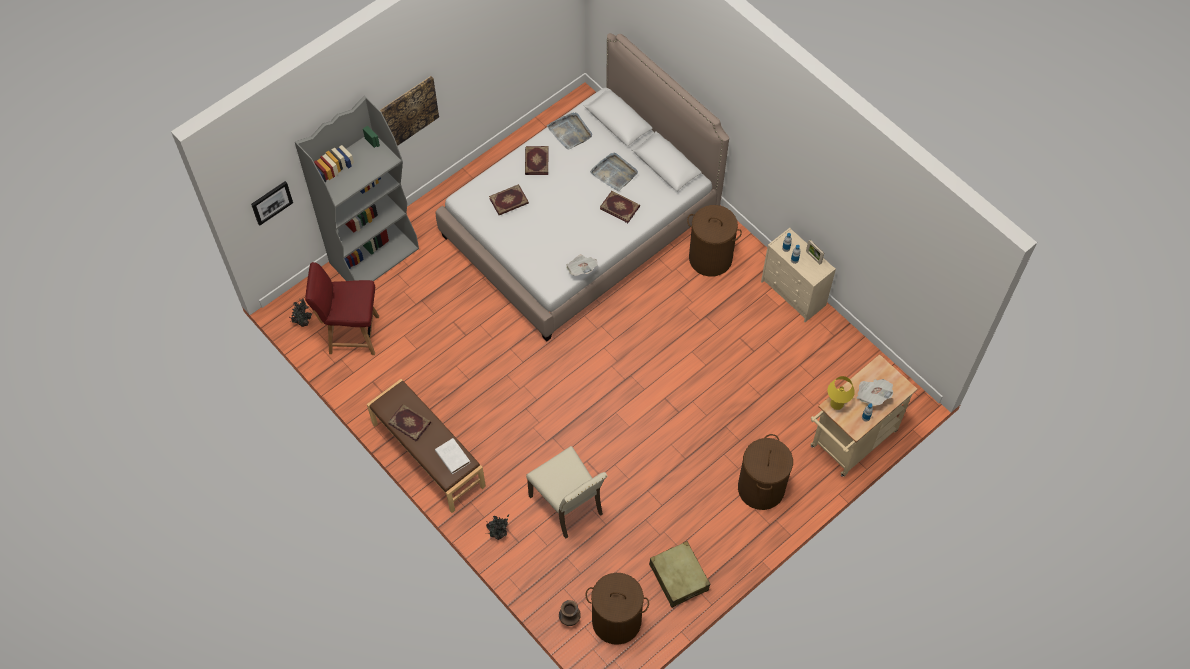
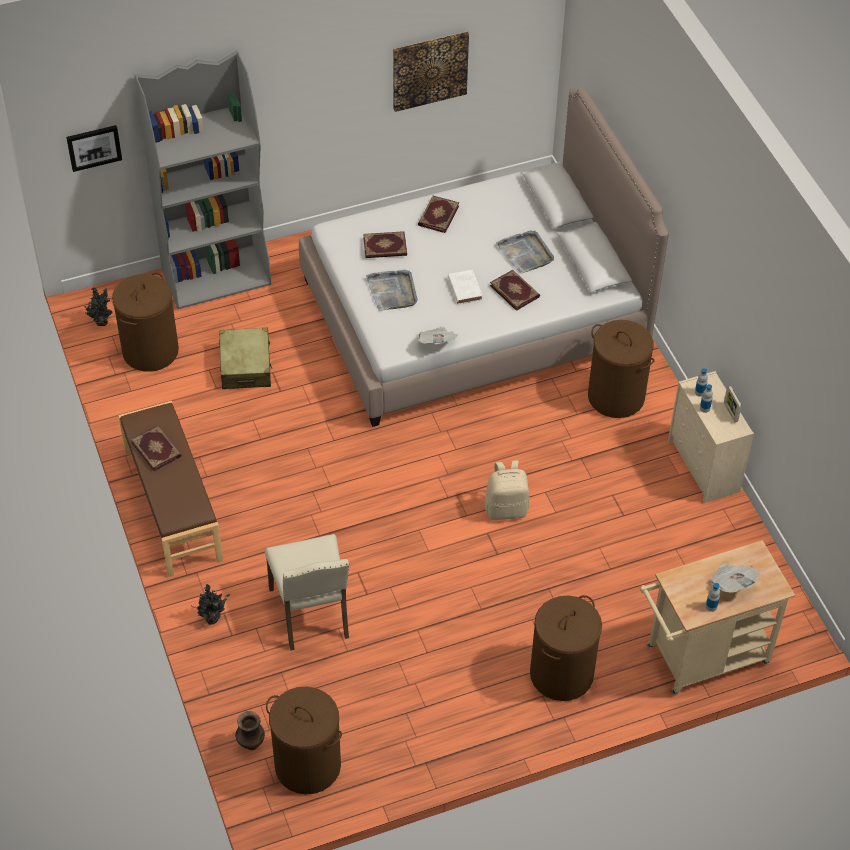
camera: 20 degrees right, 10 degrees down
red chair [305,262,379,355] -> brown laundry basket [112,273,179,372]
picture [380,76,439,146] -> picture moved to [393,31,469,112]
white book [435,438,470,474] -> white book moved to [448,270,483,304]
grey tray [547,112,592,150] -> grey tray moved to [366,270,418,311]
beige suitcase [649,541,710,608] -> beige suitcase moved to [219,328,272,389]
yellow table lamp [827,376,855,410] -> none
none -> beige backpack [484,460,529,520]

